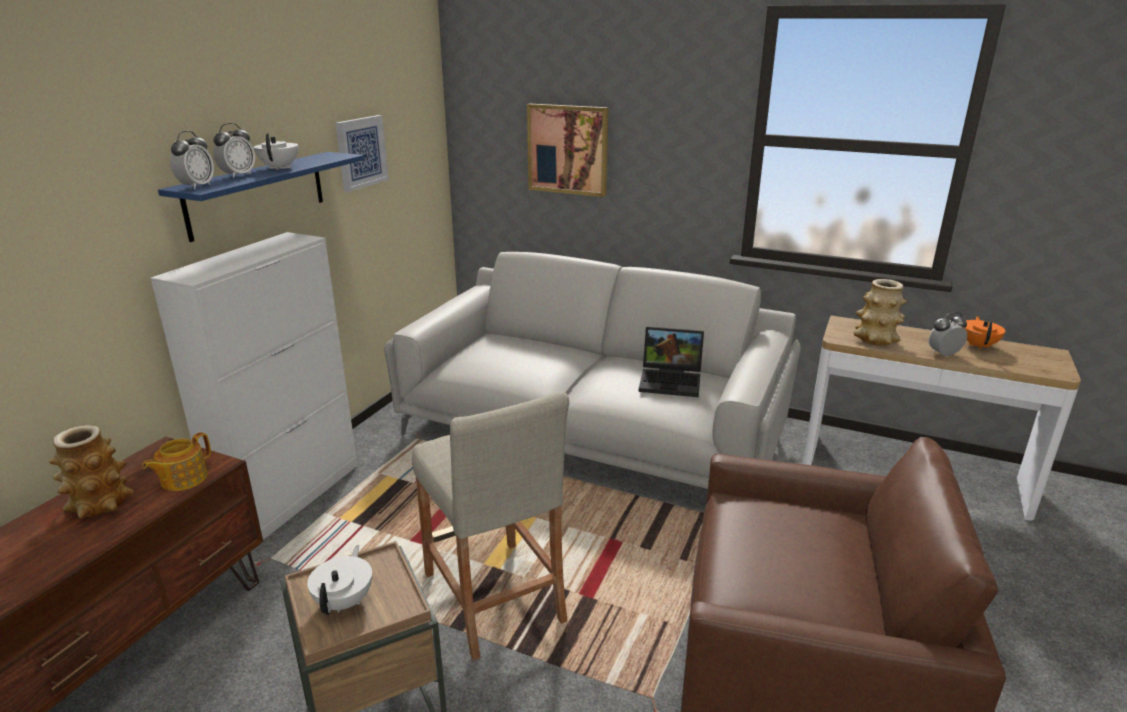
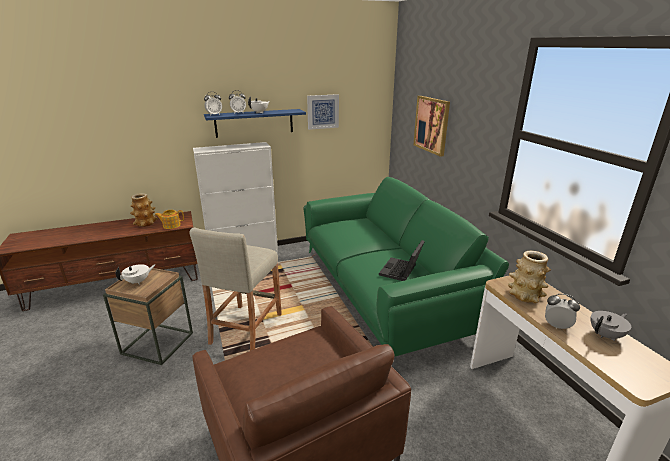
camera: 45 degrees right, 0 degrees up
grey sofa [384,252,800,489] -> green sofa [303,177,509,357]
laptop [639,326,704,397] -> laptop turned 60 degrees clockwise [379,240,425,281]
orange teapot [961,316,1005,349] -> grey teapot [591,311,631,341]

